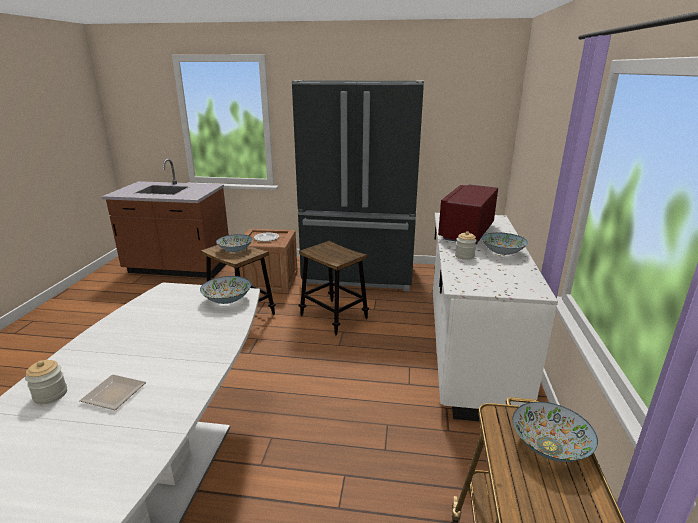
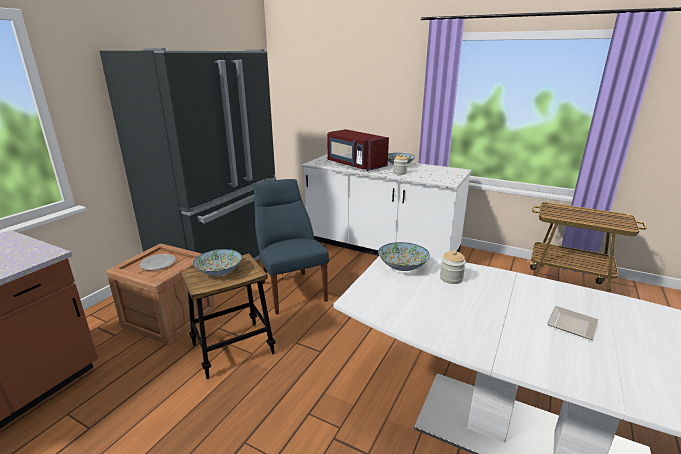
camera: 70 degrees left, 0 degrees up
jar [25,360,67,404] -> jar moved to [440,250,466,284]
stool [299,241,369,335] -> blue chair [254,179,329,315]
bowl [513,402,598,462] -> none

